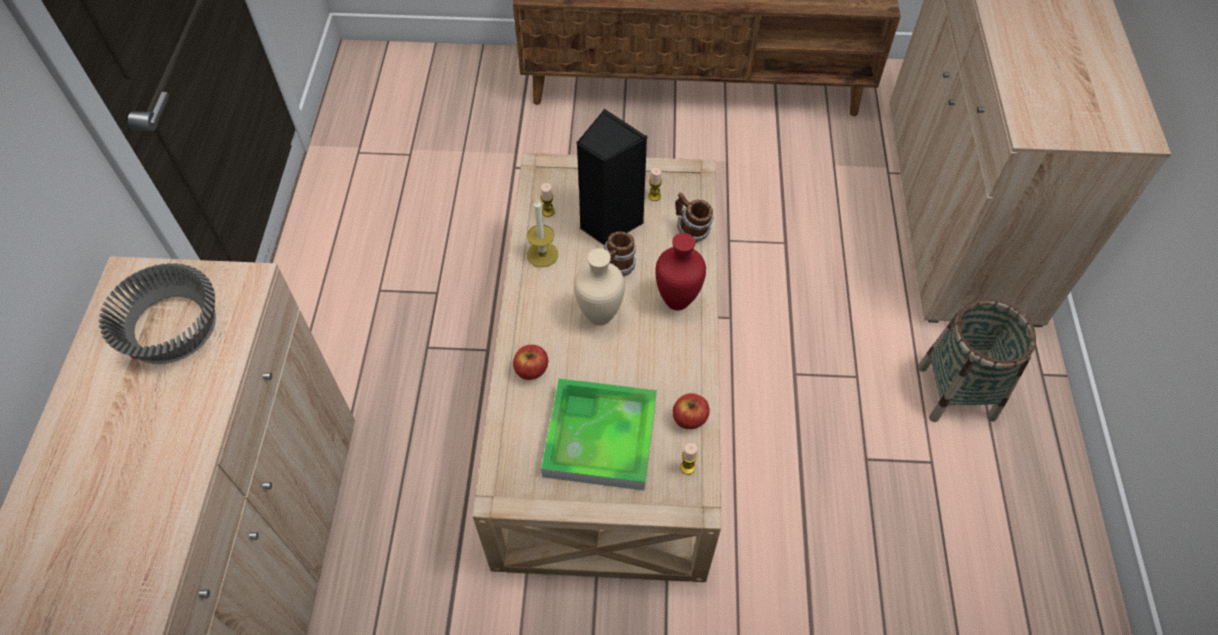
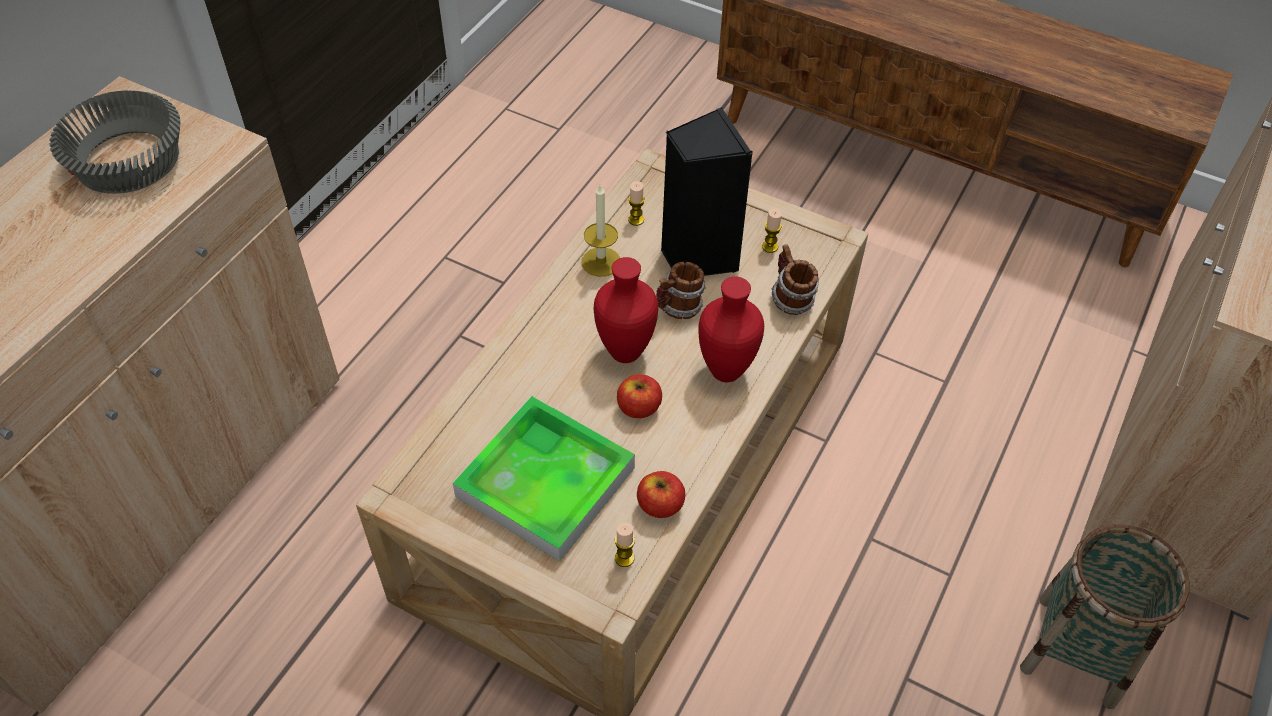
camera: 25 degrees right, 5 degrees down
apple [513,345,548,380] -> apple moved to [617,374,662,418]
beige vase [574,248,625,326] -> red vase [594,257,658,363]

